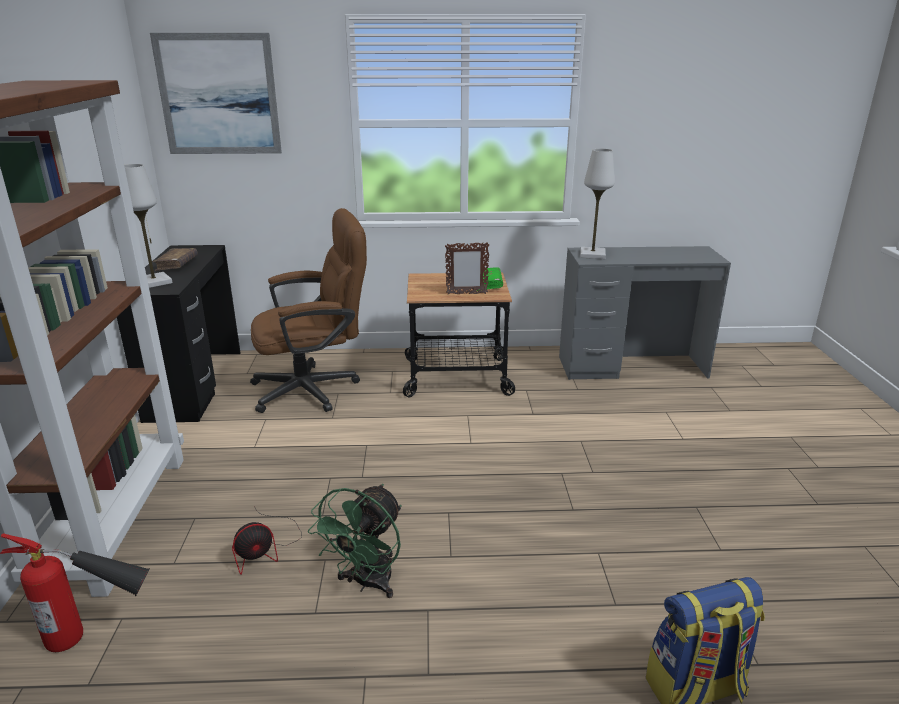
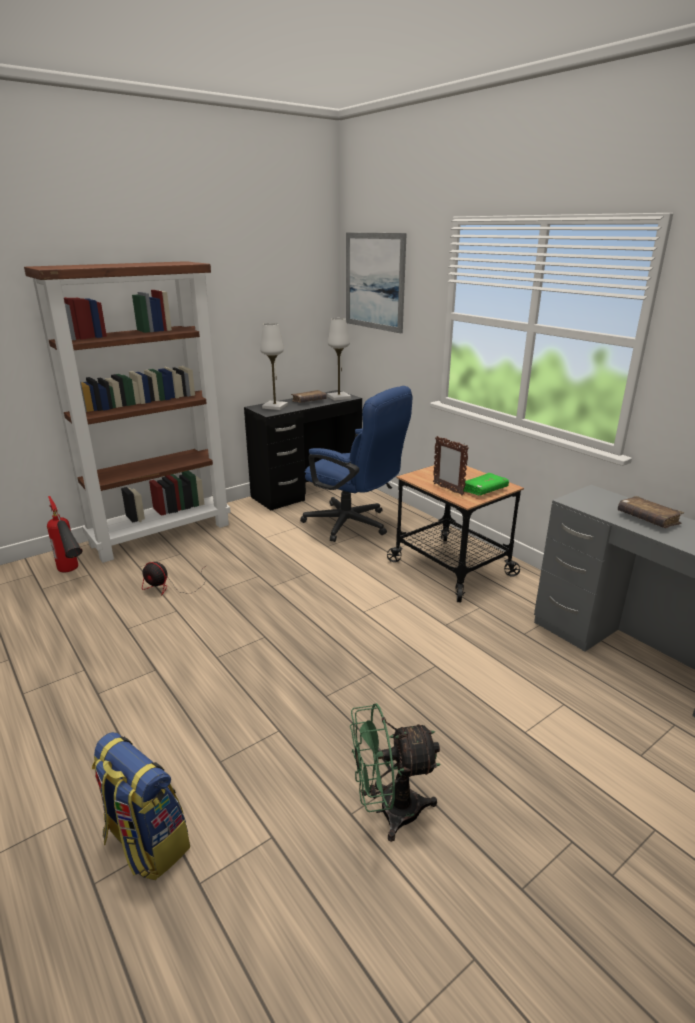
camera: 55 degrees right, 0 degrees up
brown office chair [250,208,367,413] -> blue office chair [300,386,413,542]
green fan [308,484,402,598] -> green fan moved to [350,703,440,842]
white table lamp [580,148,615,259] -> white table lamp moved to [327,318,351,401]
none -> brown book [618,496,684,528]

